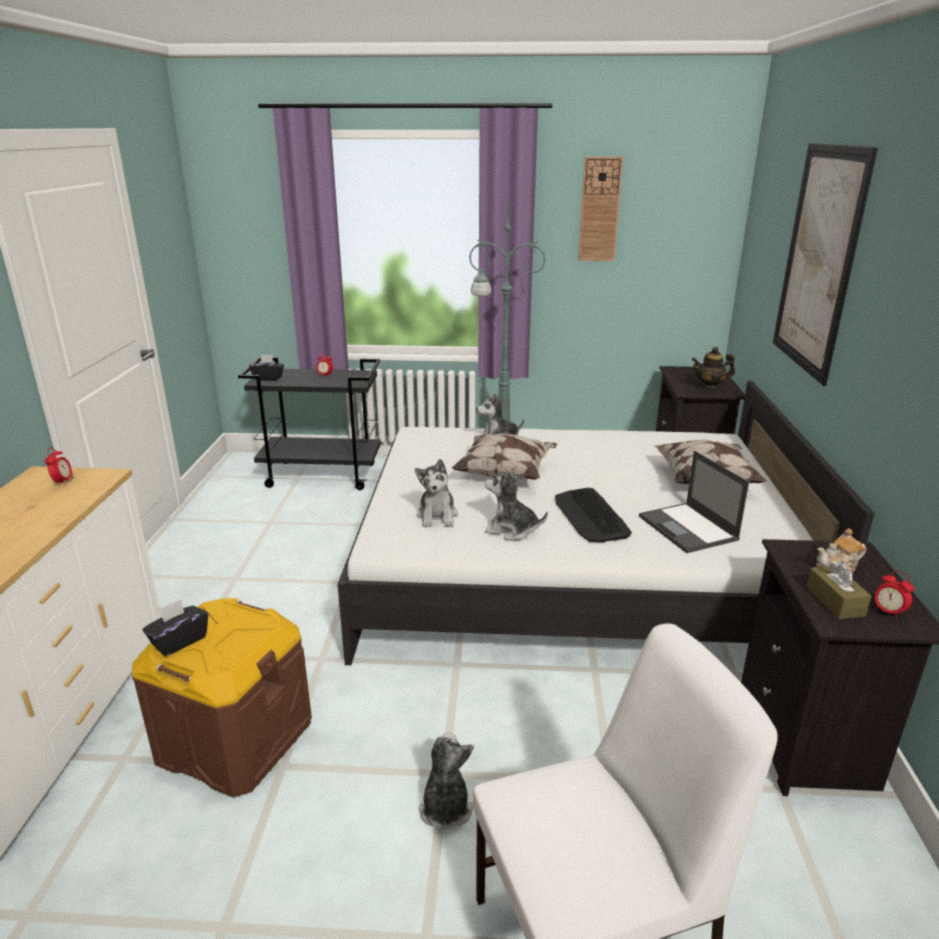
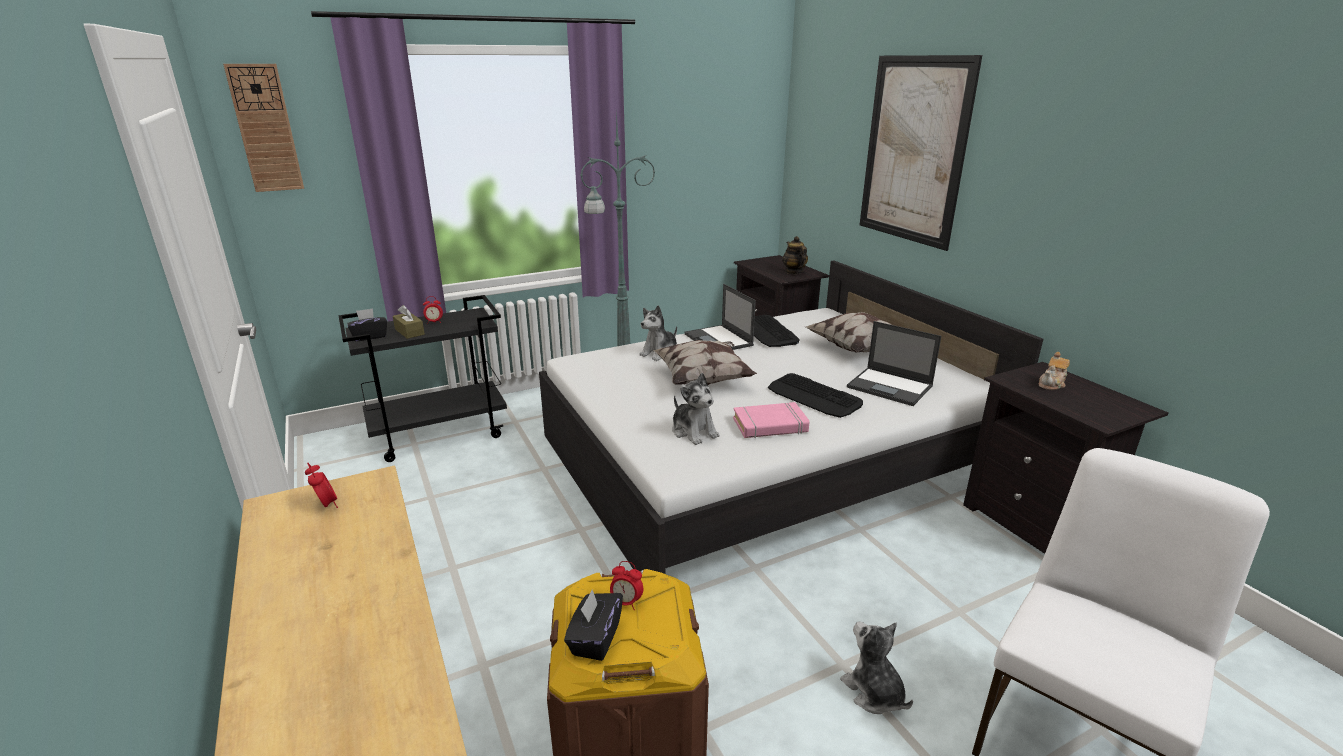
camera: 30 degrees left, 0 degrees up
plush toy [485,468,548,540] -> pink book [733,402,810,438]
wall clock [578,156,623,261] -> wall clock moved to [223,64,304,192]
teapot [691,347,735,391] -> teapot turned 105 degrees clockwise [782,236,808,274]
brown tissue box [806,560,871,619] -> brown tissue box moved to [393,305,425,339]
alarm clock [873,570,914,620] -> alarm clock moved to [610,561,643,610]
none -> laptop [685,284,756,350]
none -> keyboard [754,315,800,347]

